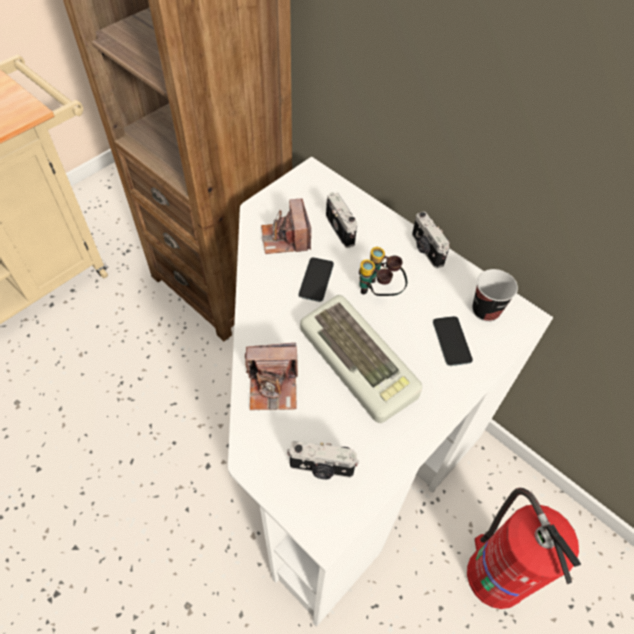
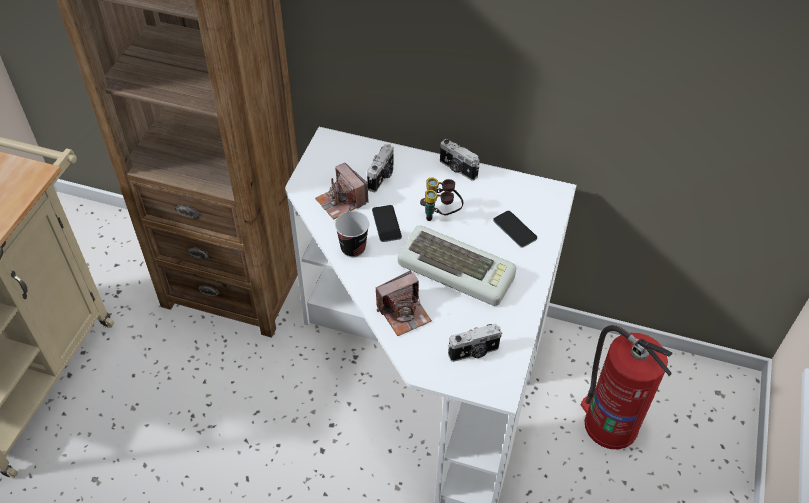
camera: 25 degrees left, 5 degrees down
camera [326,192,357,248] -> camera turned 75 degrees clockwise [367,144,394,192]
cup [472,269,518,322] -> cup moved to [335,211,369,257]

